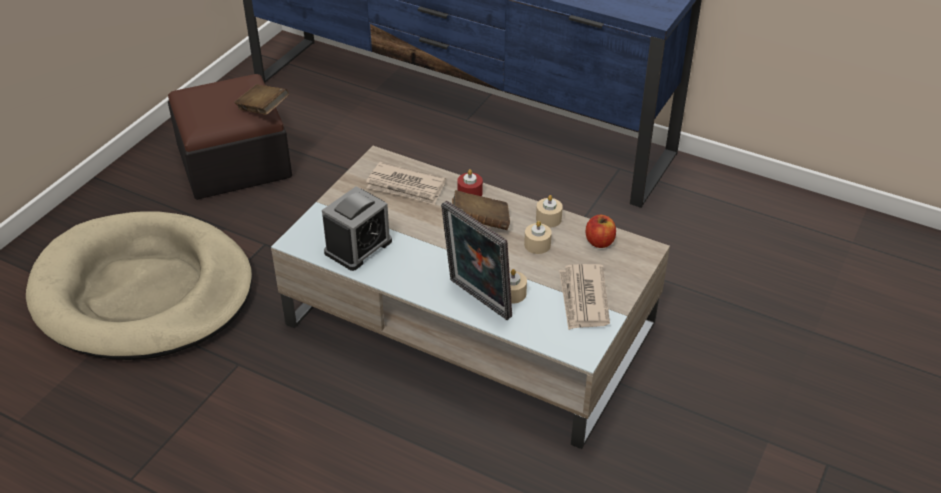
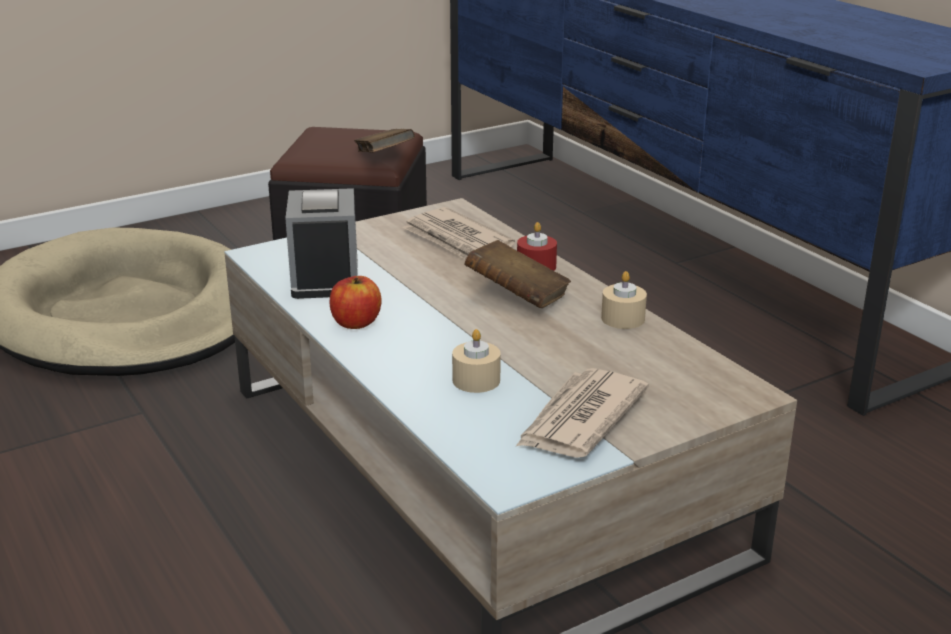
camera: 30 degrees right, 15 degrees down
alarm clock [322,186,392,271] -> alarm clock turned 75 degrees counterclockwise [285,188,358,299]
picture frame [441,200,512,320] -> none
beige candle [524,221,552,254] -> none
apple [586,215,616,248] -> apple moved to [330,276,382,329]

